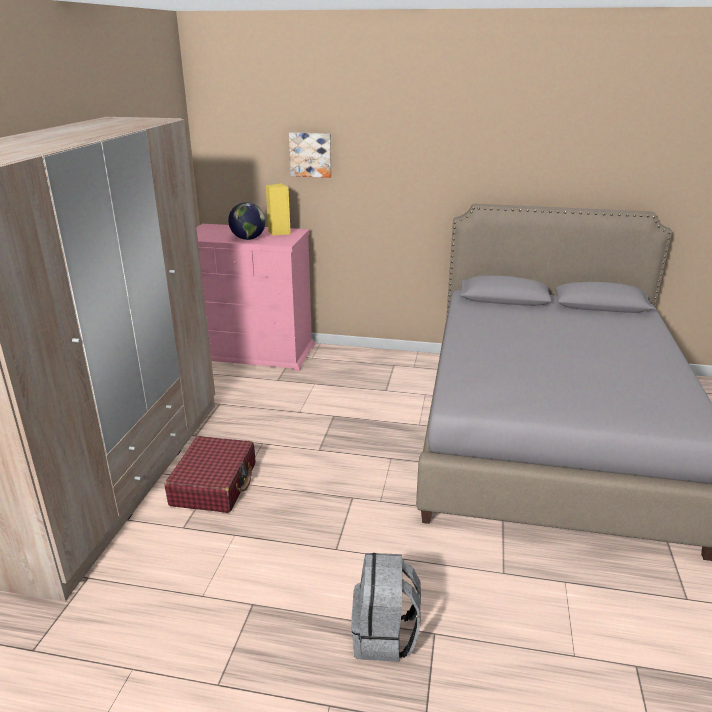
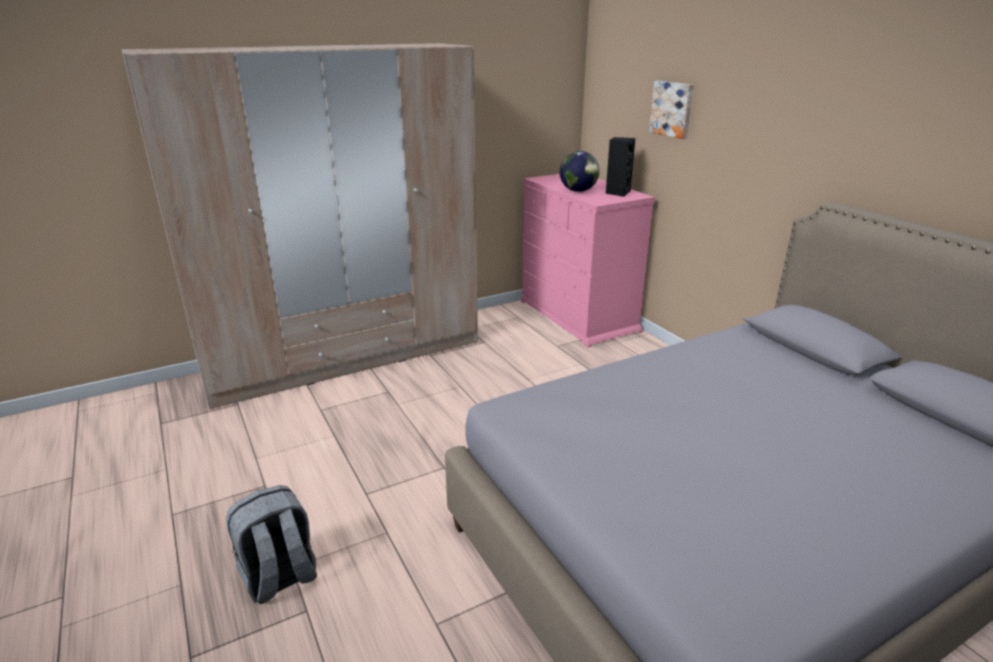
camera: 50 degrees right, 0 degrees up
red suitcase [165,436,255,513] -> none
yellow speaker [266,183,291,236] -> black speaker [606,137,635,197]

